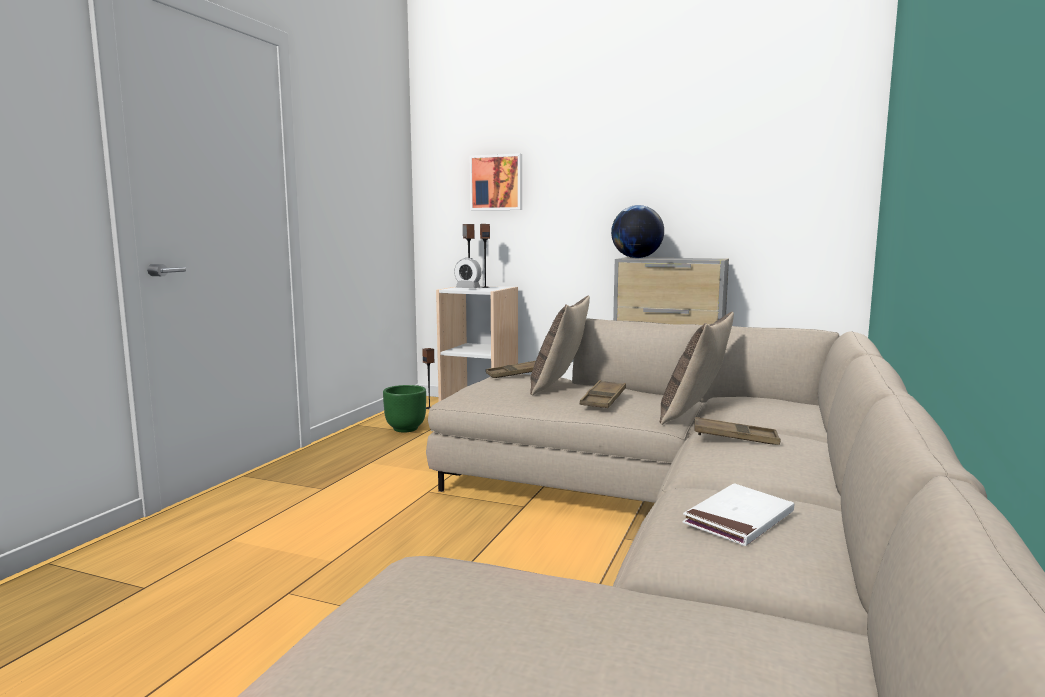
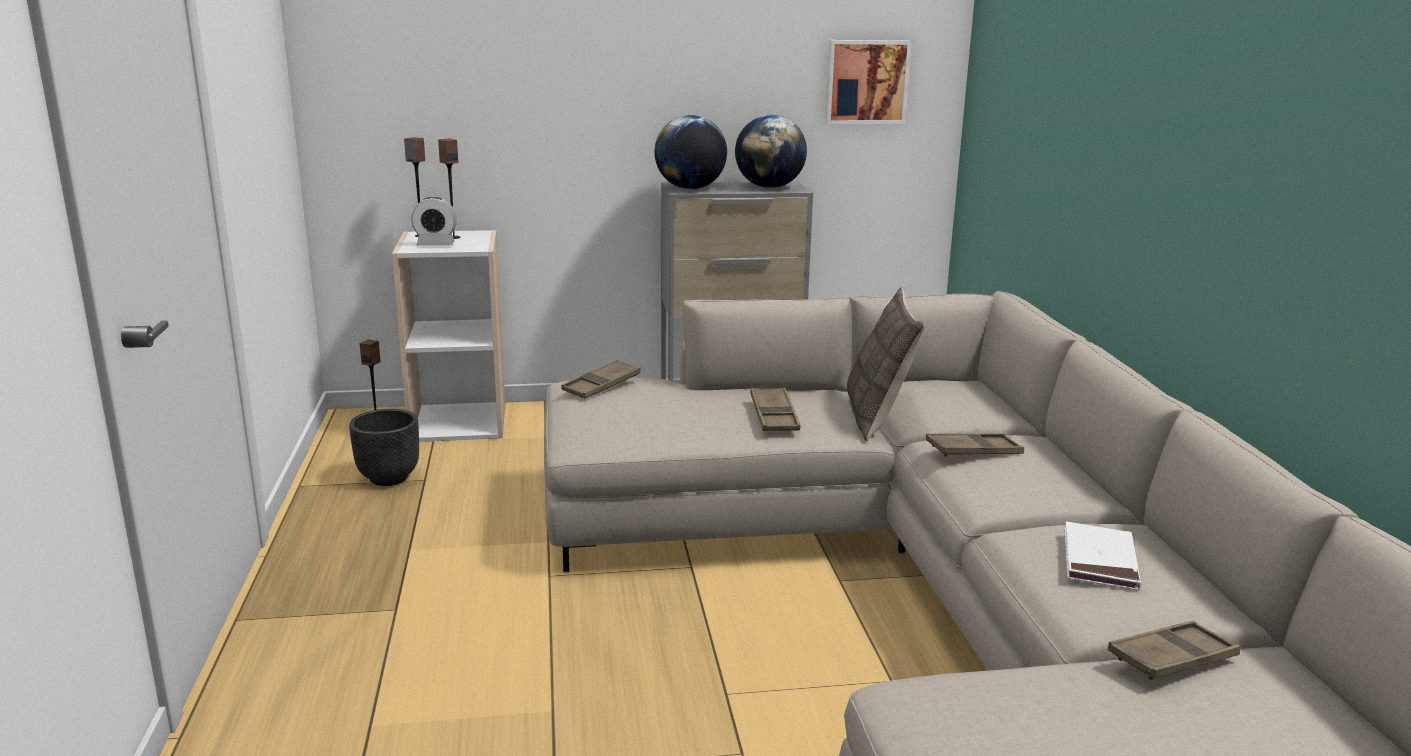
camera: 30 degrees left, 10 degrees up
green planter [383,385,426,432] -> black planter [349,409,419,486]
picture [469,153,522,211] -> picture moved to [825,40,912,124]
pillow [530,296,590,396] -> none
none -> globe [735,115,807,188]
none -> brown tray [1108,620,1241,680]

